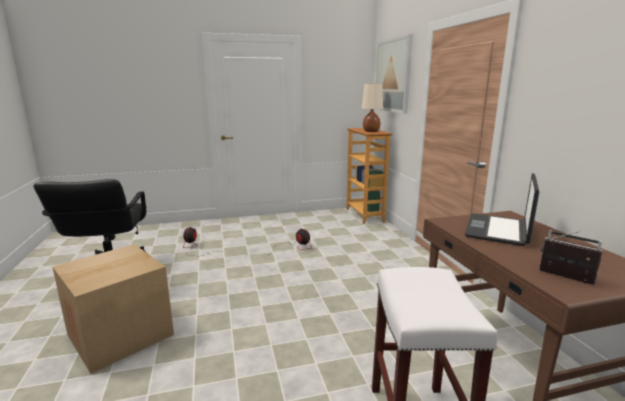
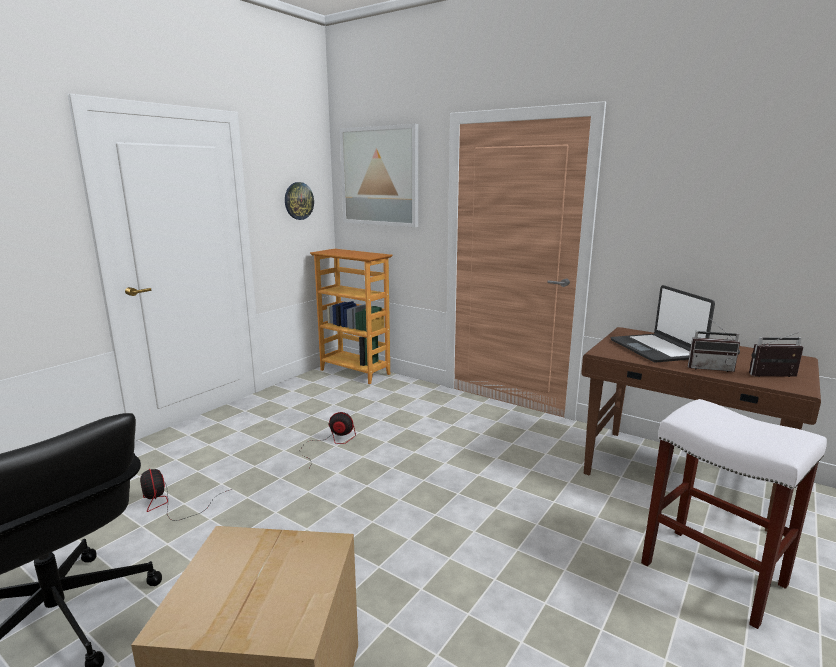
camera: 40 degrees left, 0 degrees up
beige table lamp [362,83,383,132] -> none
none -> wall clock [285,182,314,220]
none -> radio [688,318,740,372]

